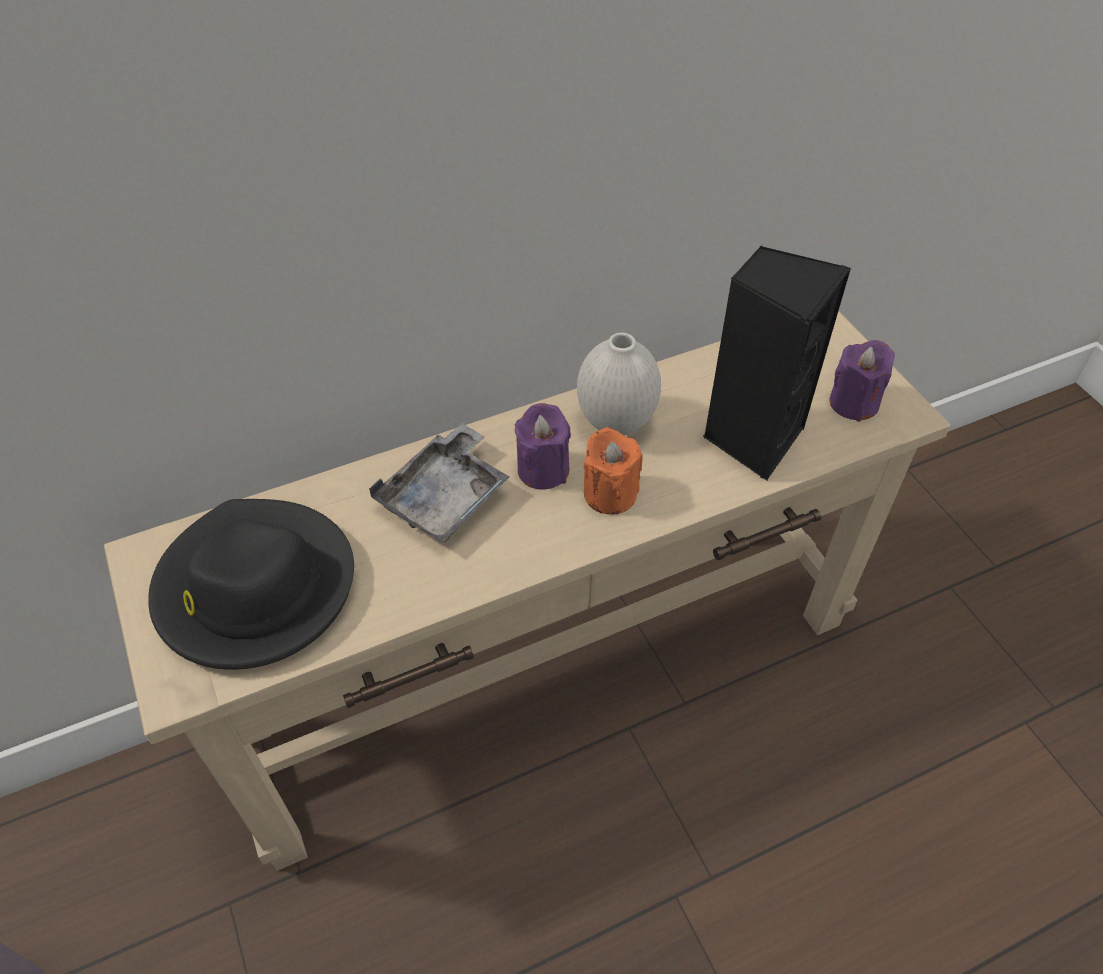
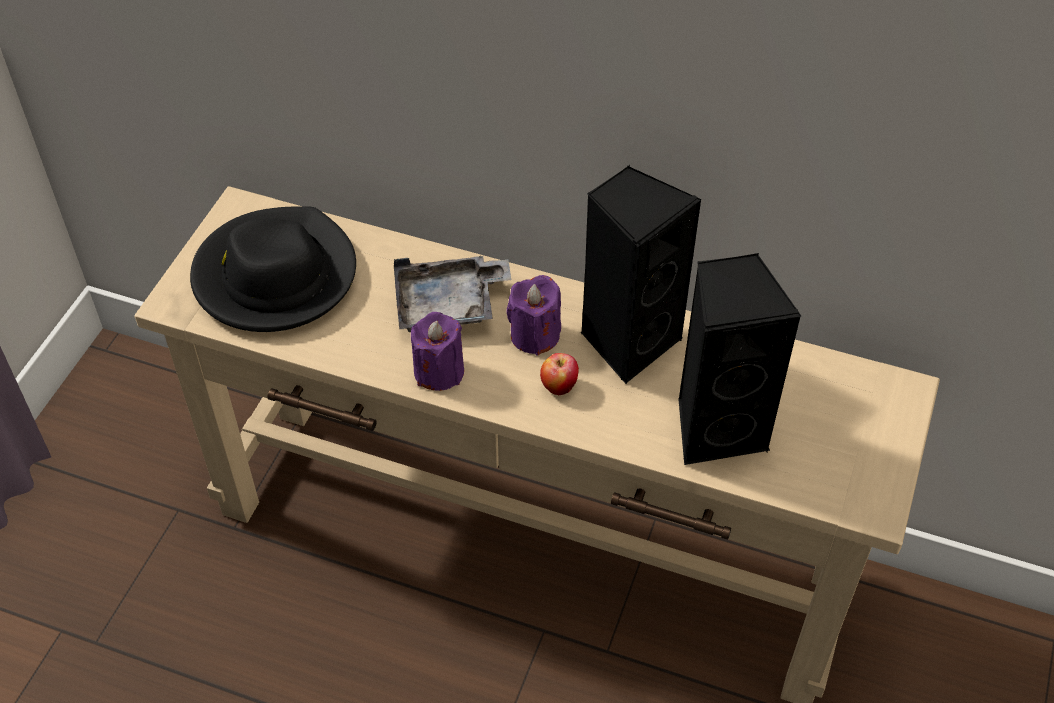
camera: 45 degrees right, 0 degrees up
white vase [577,333,661,435] -> black speaker [581,165,702,384]
orange candle [583,427,642,515] -> apple [540,353,579,395]
purple candle [829,340,895,422] -> purple candle moved to [411,312,464,391]

